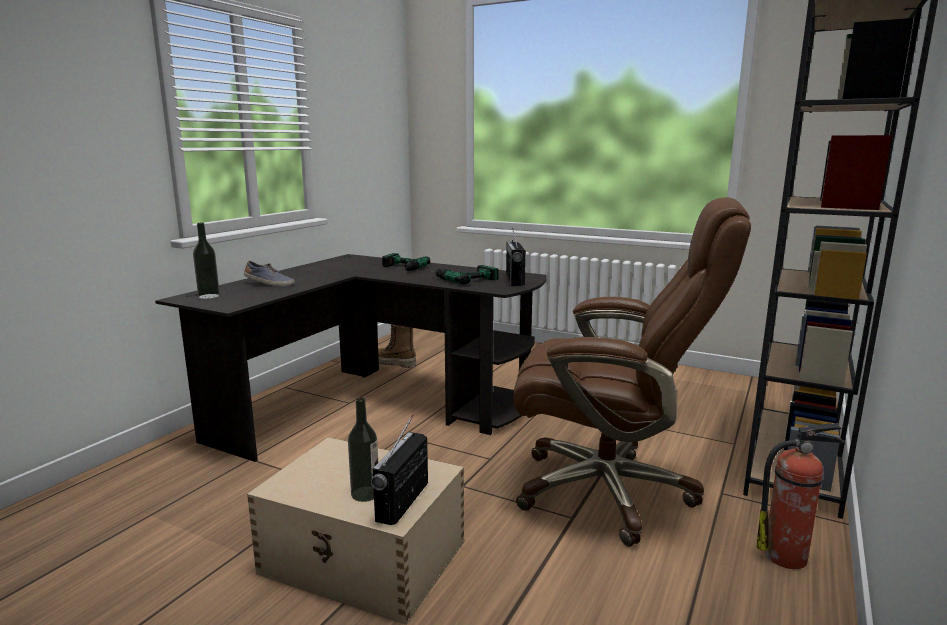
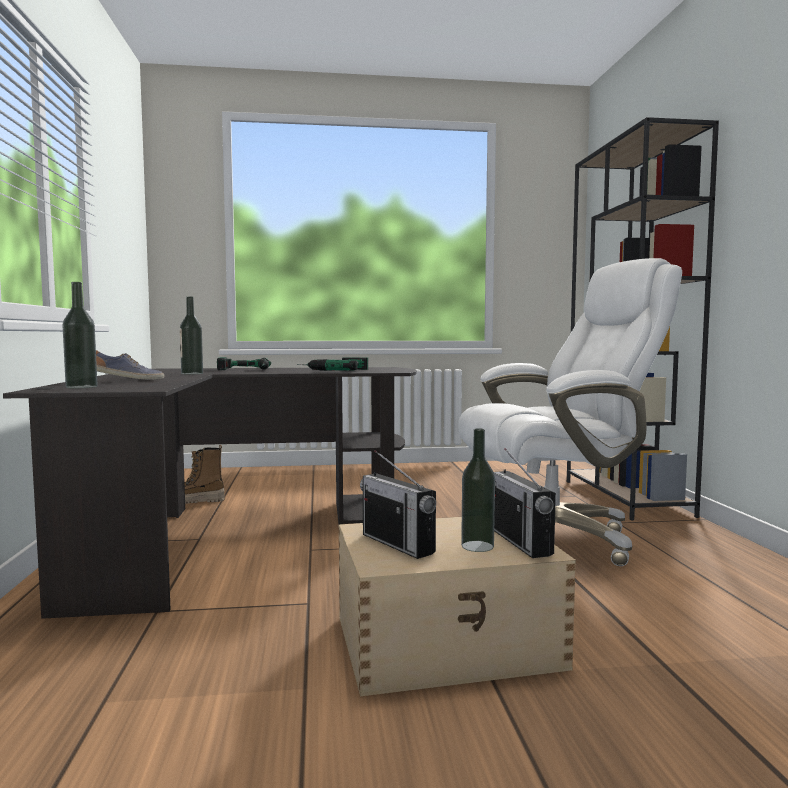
camera: 35 degrees left, 10 degrees down
radio [506,228,526,286] -> radio moved to [360,450,436,559]
brown office chair [513,197,751,547] -> white office chair [458,258,682,566]
fire extinguisher [757,423,845,569] -> none
none -> bottle [180,296,203,374]

